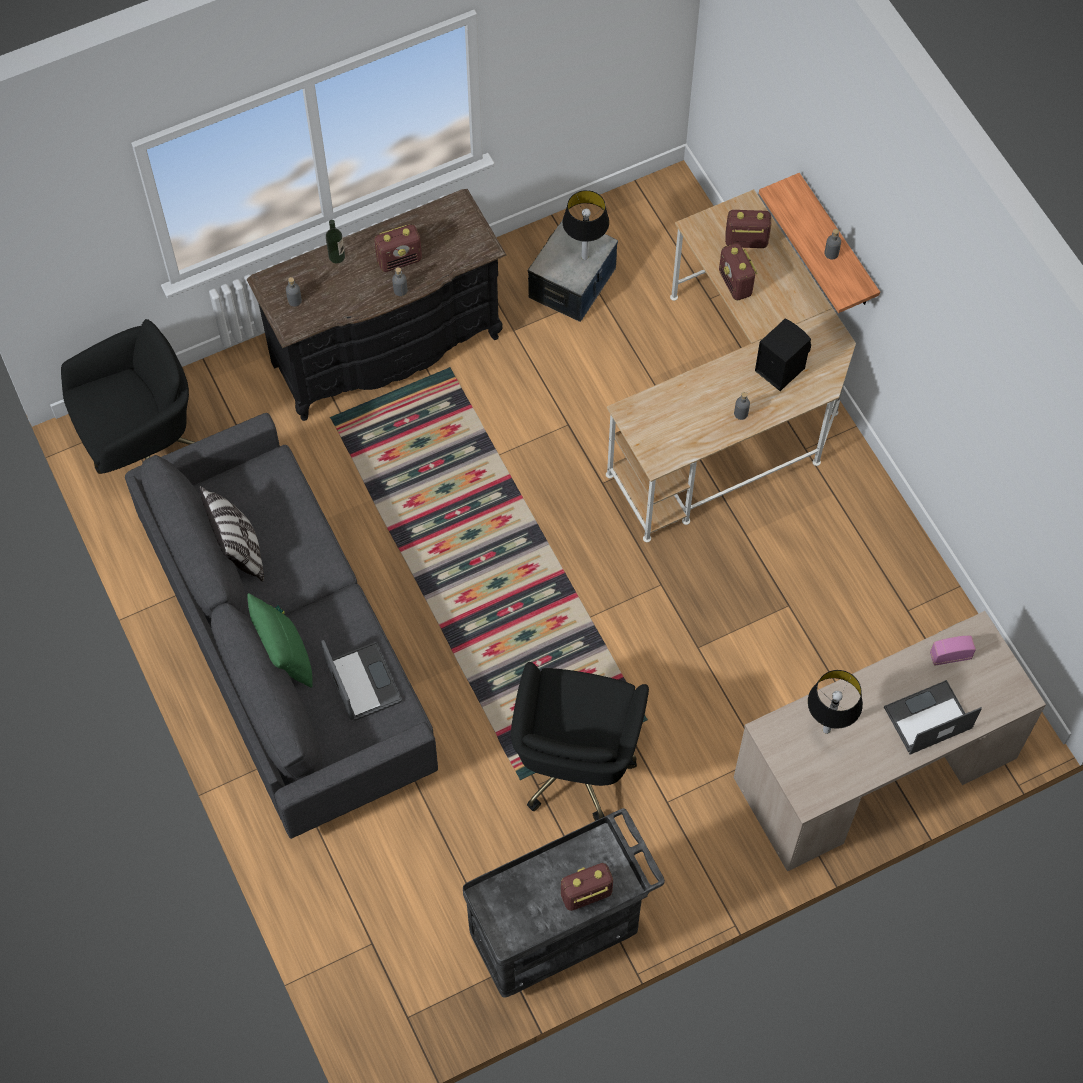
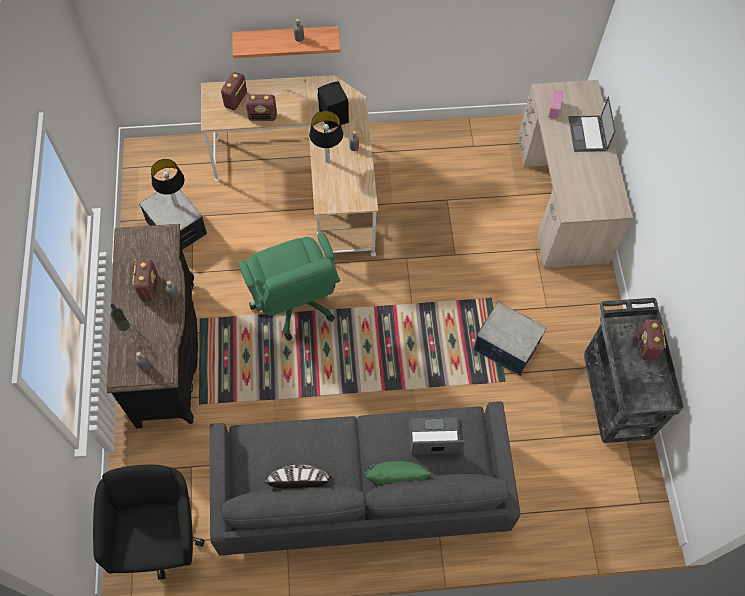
camera: 70 degrees left, 0 degrees up
black office chair [511,662,649,821] -> storage box [474,302,547,376]
table lamp [808,670,863,734] -> table lamp moved to [309,111,343,163]
none -> green office chair [238,233,340,341]

